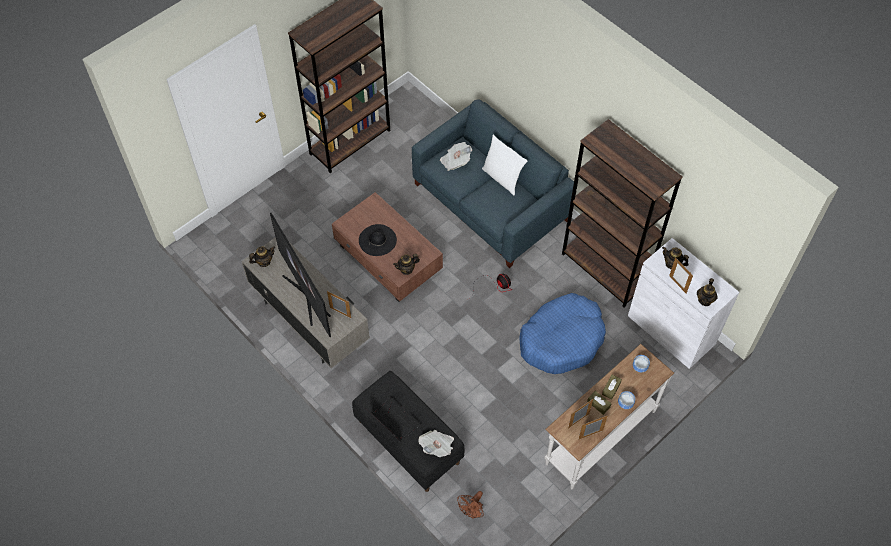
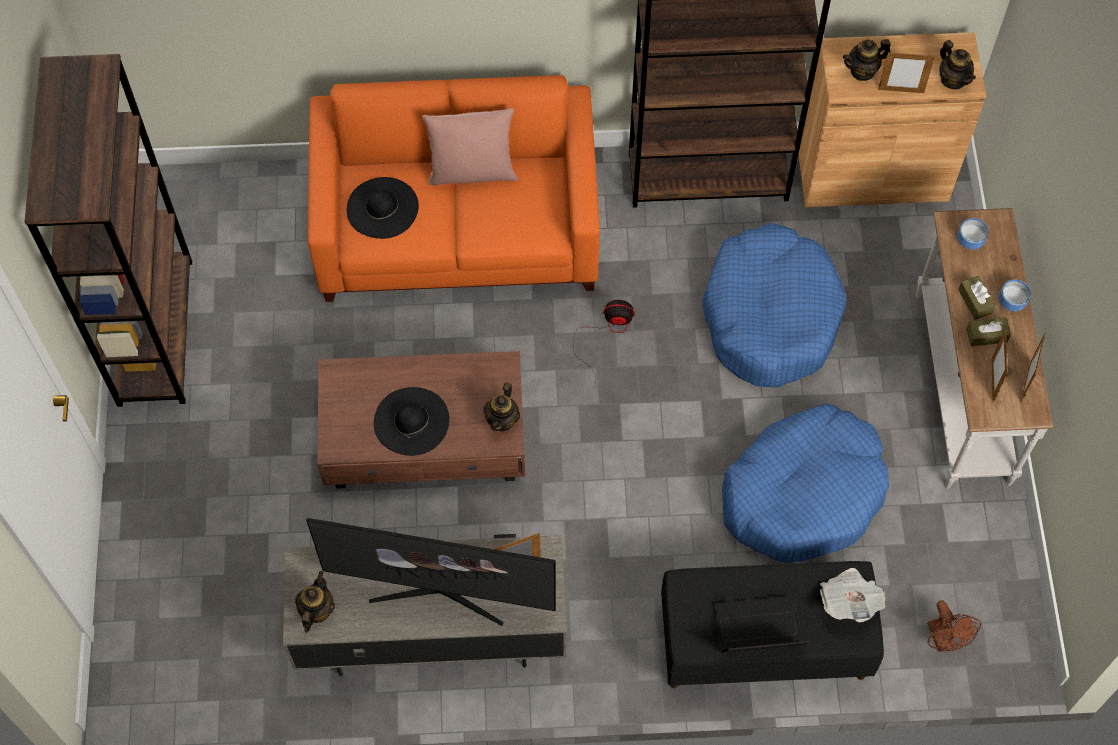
camera: 50 degrees left, 5 degrees up
blue sofa [412,100,574,268] -> orange sofa [308,75,600,302]
newspaper [440,142,472,171] -> black hat [347,177,419,239]
white pillow [482,135,527,195] -> pink pillow [422,108,518,185]
white cabinet [628,238,739,369] -> brown cabinet [799,32,986,207]
none -> blue dog bed [722,404,889,563]

